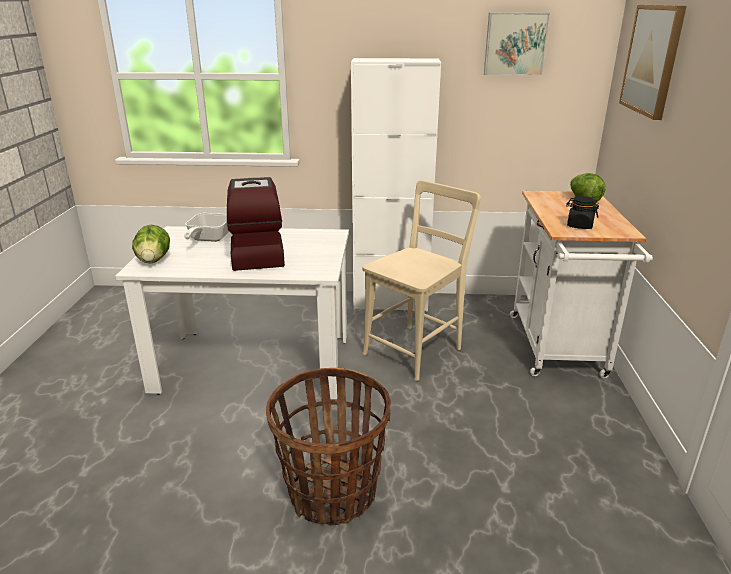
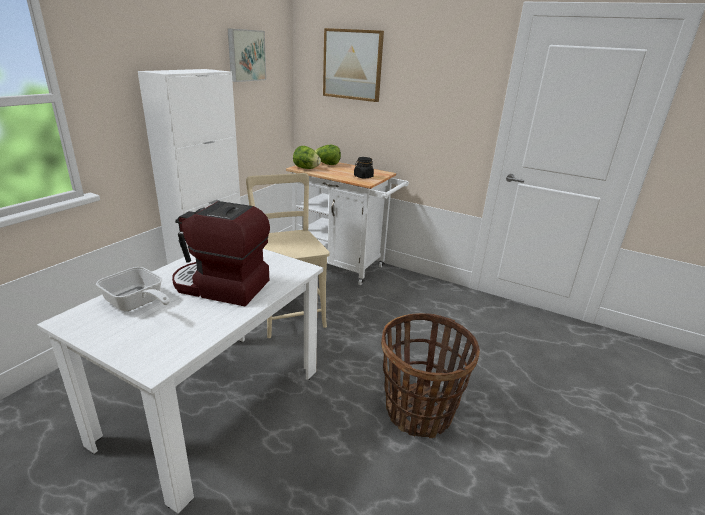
camera: 65 degrees left, 0 degrees up
lettuce [132,225,170,264] -> lettuce moved to [293,146,321,169]

